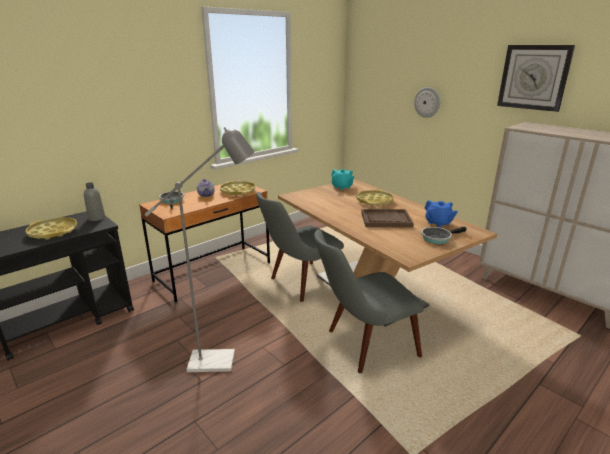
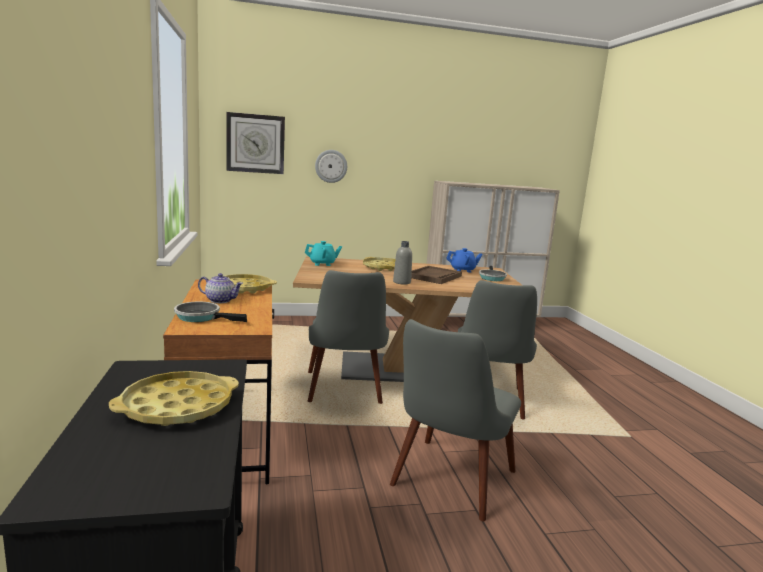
camera: 60 degrees left, 10 degrees down
grey bottle [84,182,105,221] -> grey bottle moved to [393,241,412,285]
grey floor lamp [145,127,255,372] -> grey chair [390,319,521,522]
wall clock [497,45,575,112] -> wall clock moved to [226,112,285,174]

